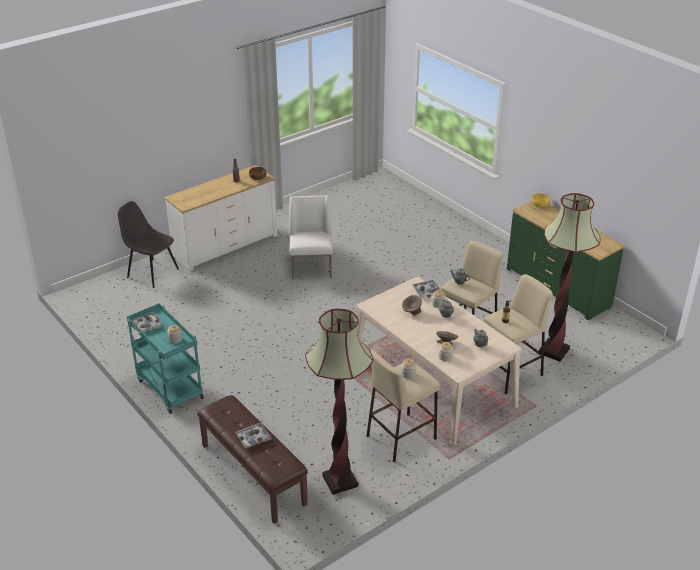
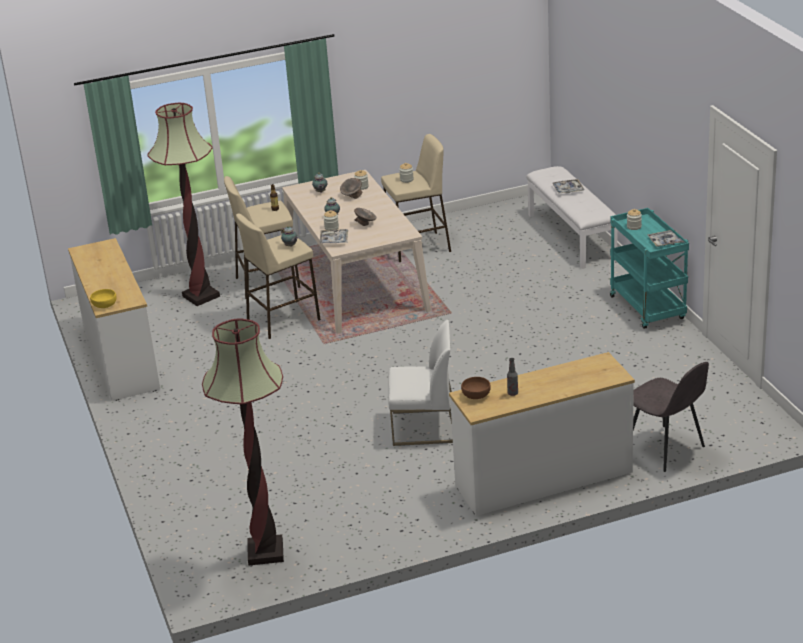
camera: 160 degrees left, 5 degrees down
brown bench [197,395,308,524] -> white bench [526,166,617,269]
white chair [290,195,333,279] -> white chair turned 105 degrees counterclockwise [388,319,453,446]
floor lamp [305,309,373,495] -> floor lamp moved to [202,319,284,566]
green dresser [507,201,625,320] -> white dresser [68,238,160,401]

